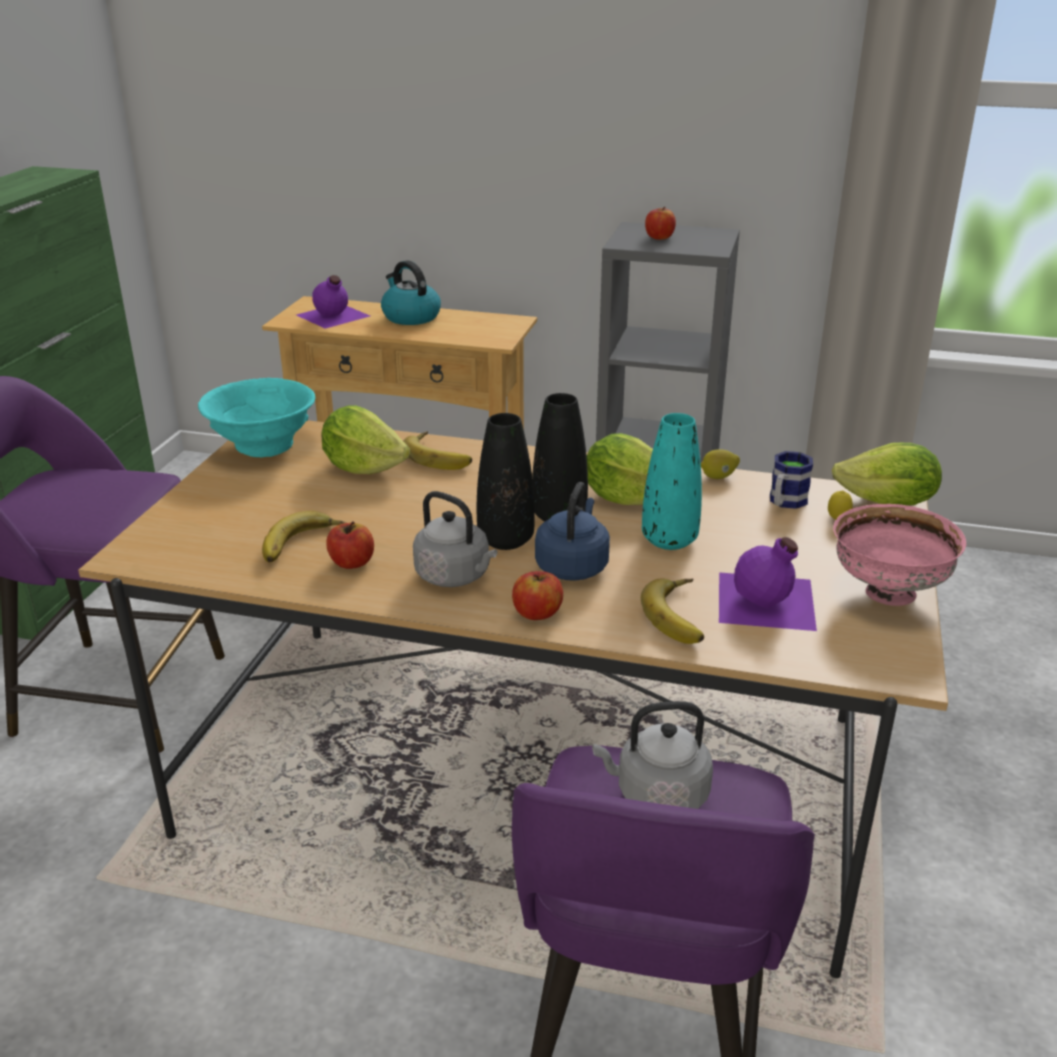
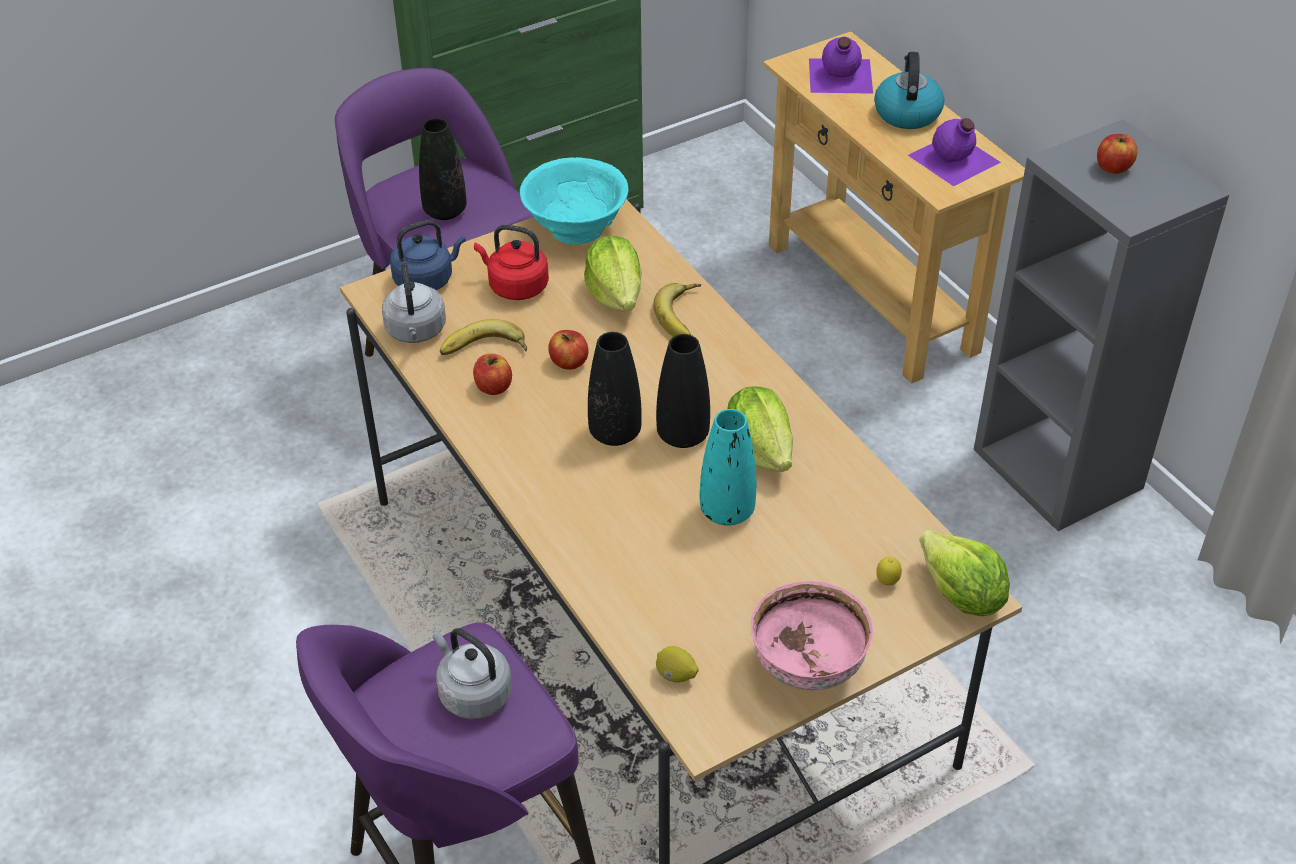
camera: 45 degrees right, 15 degrees up
grey kettle [413,491,497,587] -> grey kettle moved to [382,262,446,343]
apple [512,571,563,620] -> apple moved to [548,330,589,370]
blue kettle [535,482,610,581] -> blue kettle moved to [390,220,466,290]
banana [641,578,704,644] -> none
lemon [701,449,740,479] -> lemon moved to [656,646,699,683]
purple bottle [719,537,817,631] -> purple bottle moved to [908,118,1001,187]
mug [770,451,813,509] -> none
none -> black vase [419,118,467,220]
none -> red kettle [474,225,549,300]

